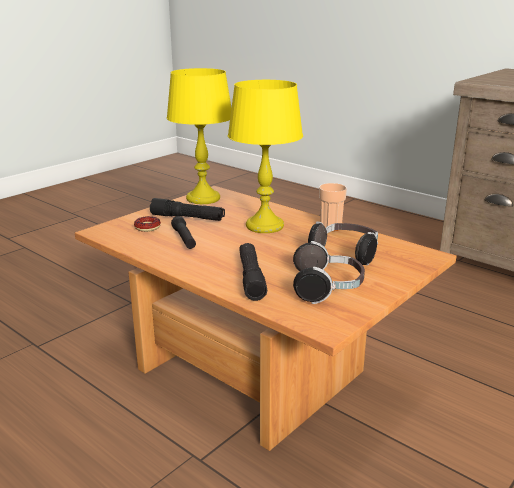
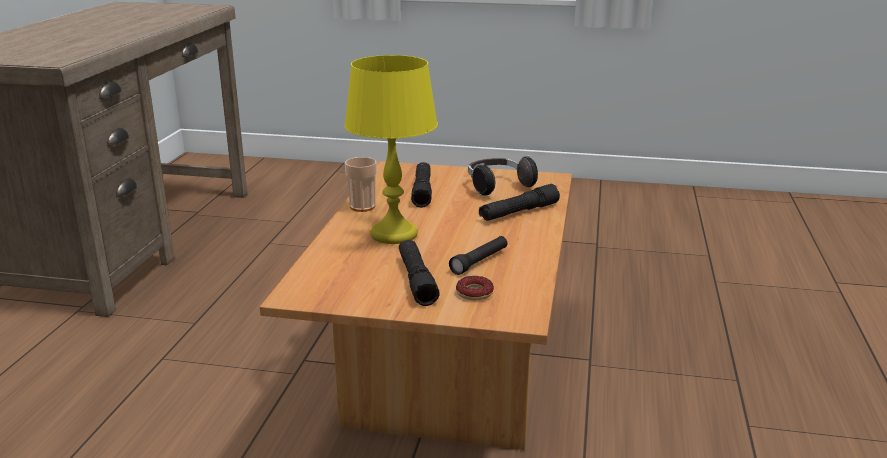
camera: 120 degrees left, 0 degrees up
yellow table lamp [167,68,231,204] -> none
headphones [308,221,378,265] -> black flashlight [411,162,432,208]

